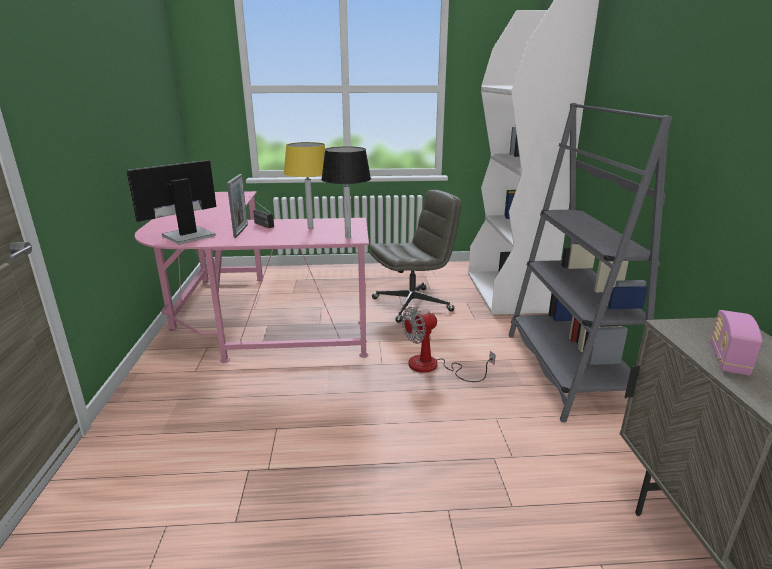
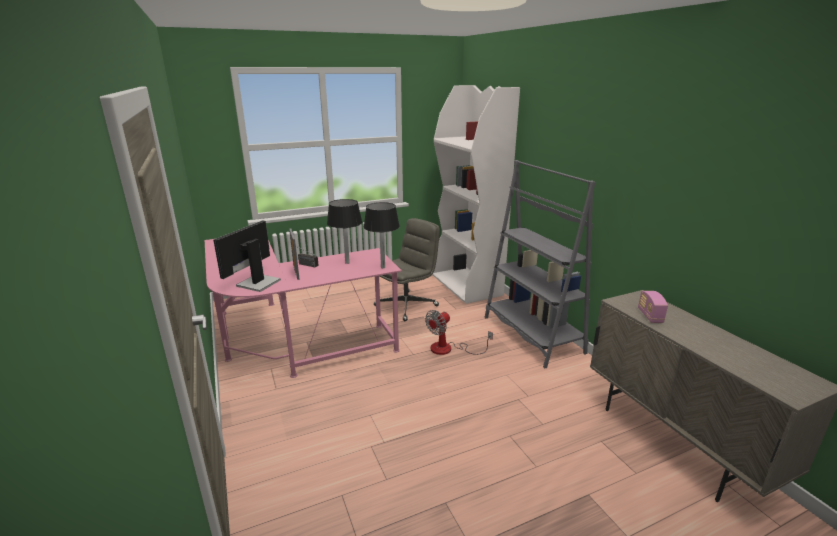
camera: 20 degrees left, 0 degrees up
yellow table lamp [283,142,325,229] -> black table lamp [327,199,362,264]

